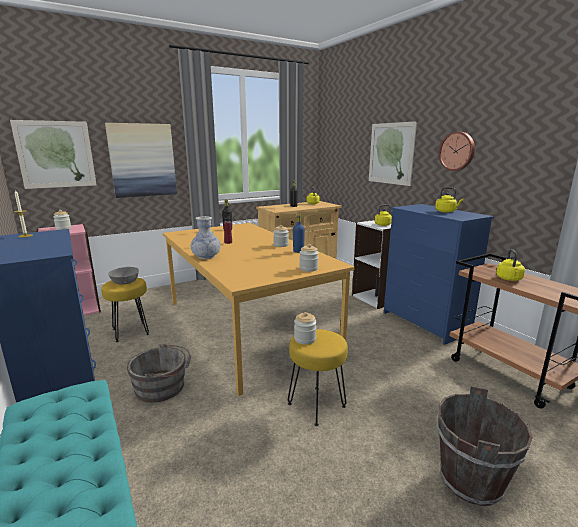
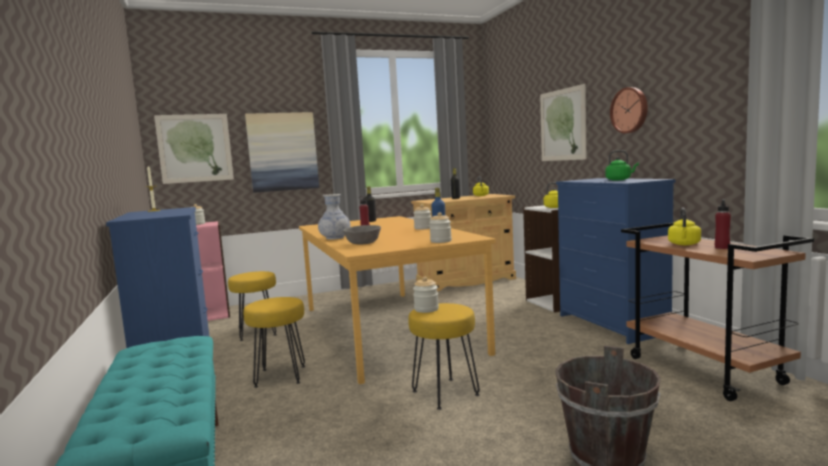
camera: 10 degrees right, 10 degrees down
grey bowl [108,267,139,285] -> grey bowl moved to [343,225,381,245]
grey bucket [127,343,191,403] -> yellow stool [243,297,305,388]
yellow kettle [435,187,464,213] -> green kettle [606,150,639,180]
none -> red bottle [715,199,731,249]

